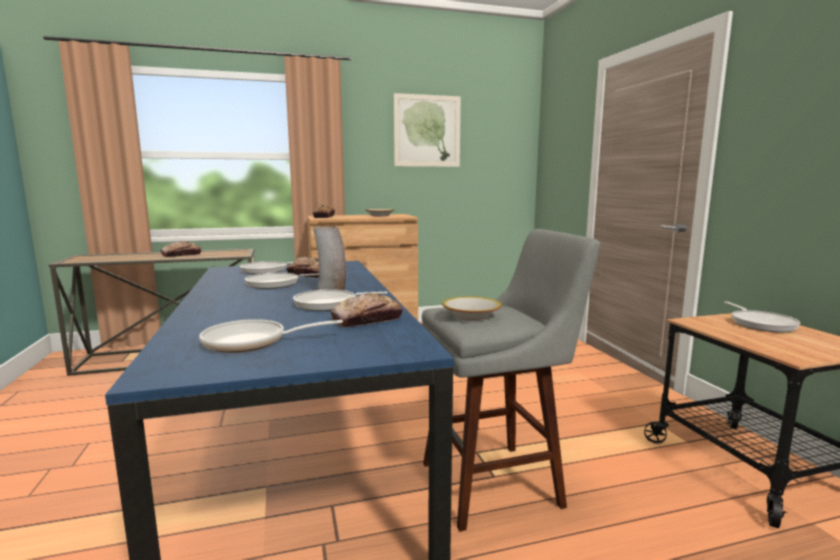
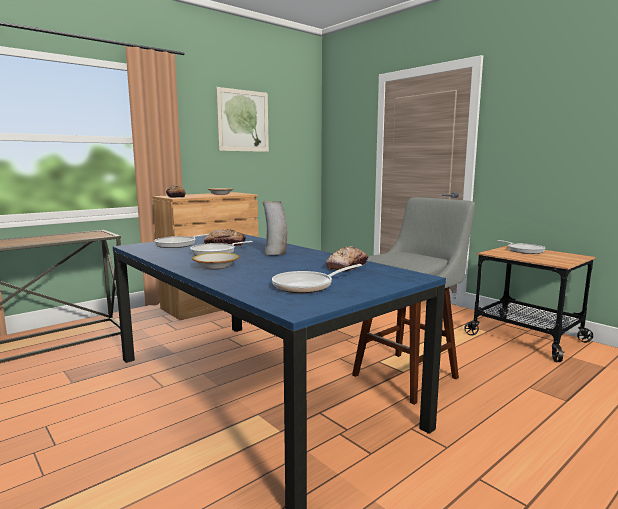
camera: 25 degrees left, 0 degrees up
bread [161,241,201,257] -> none
frying pan [293,289,388,311] -> none
bowl [442,296,502,320] -> bowl moved to [192,252,239,269]

